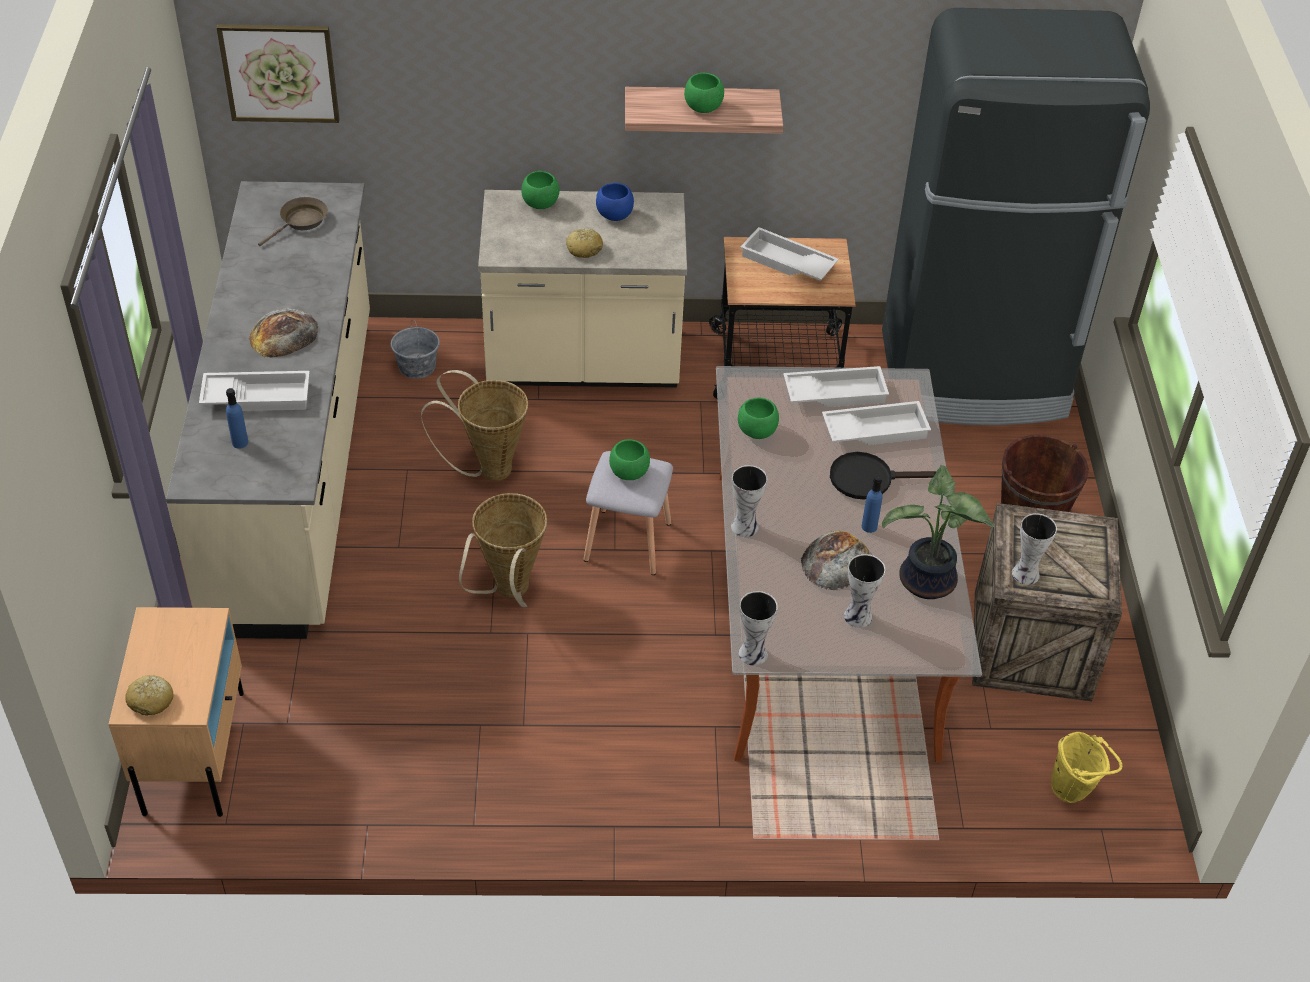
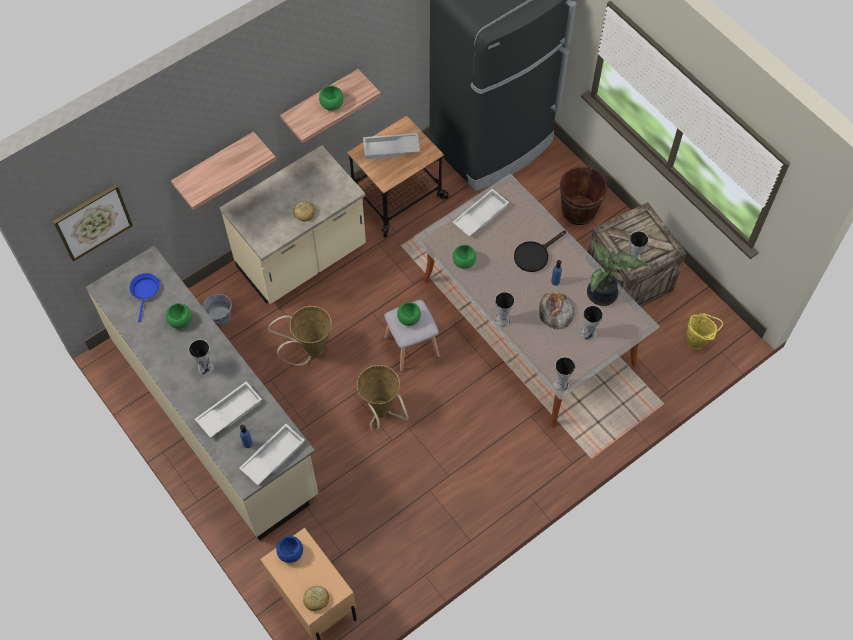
camera: 35 degrees left, 15 degrees up
bread [249,308,319,358] -> vase [189,339,214,375]
brown frying pan [258,197,328,246] -> blue frying pan [130,273,160,322]
green bowl [521,171,559,209] -> green bowl moved to [166,303,191,329]
blue bowl [596,183,634,221] -> blue bowl moved to [276,536,303,563]
white tray [822,401,931,445] -> white tray moved to [239,424,305,485]
none -> shelf [171,131,276,210]

